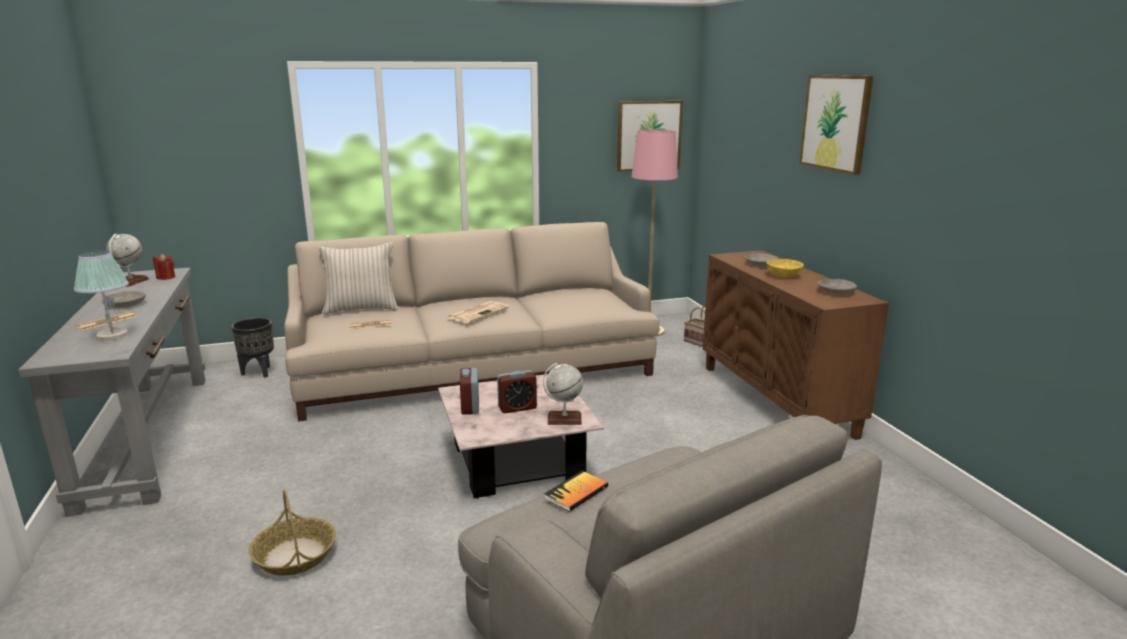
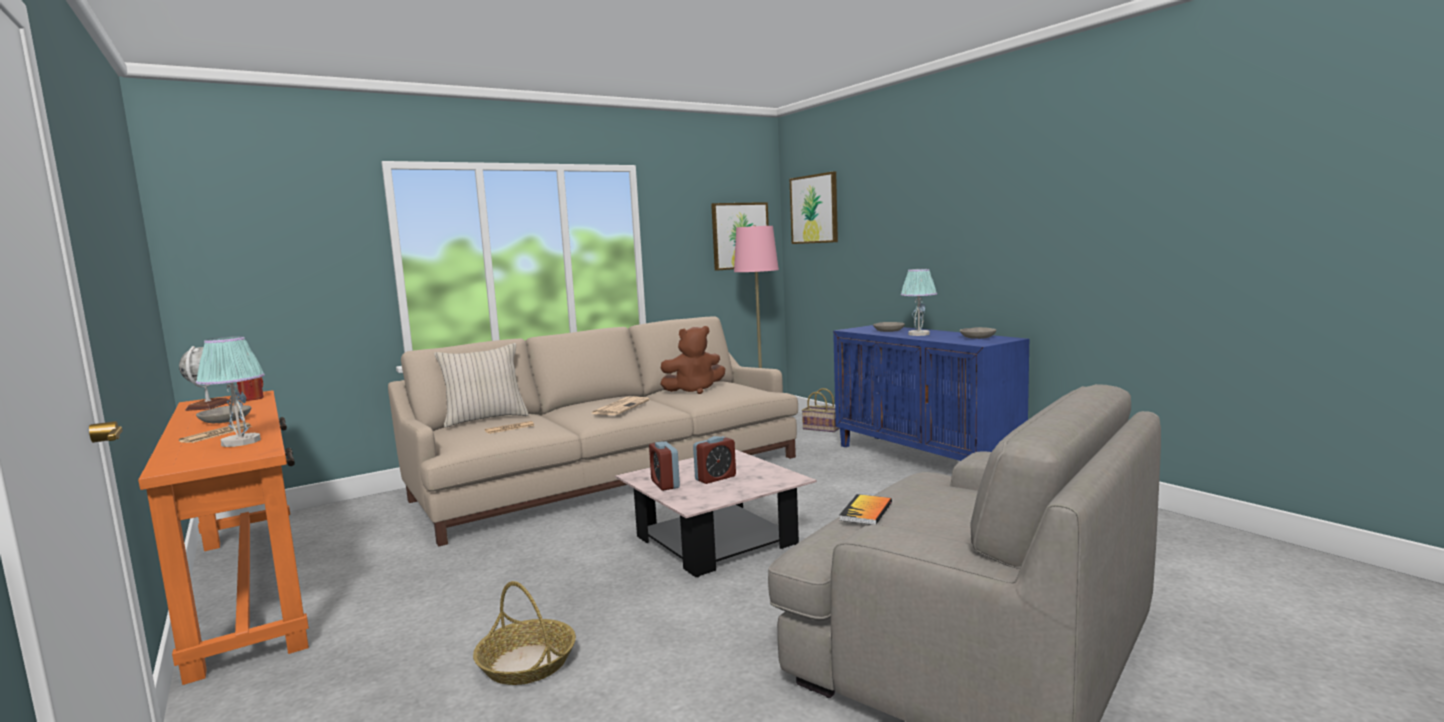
camera: 15 degrees left, 10 degrees down
grey console table [18,268,206,517] -> orange console table [138,390,309,685]
black planter [231,318,274,378] -> none
globe [543,363,583,425] -> none
brown cabinet [703,250,889,440] -> blue cabinet [833,325,1029,461]
yellow bowl [766,259,804,278] -> table lamp [901,269,937,336]
picture [799,75,873,175] -> picture moved to [790,172,838,244]
none -> brown plush toy [661,326,725,394]

